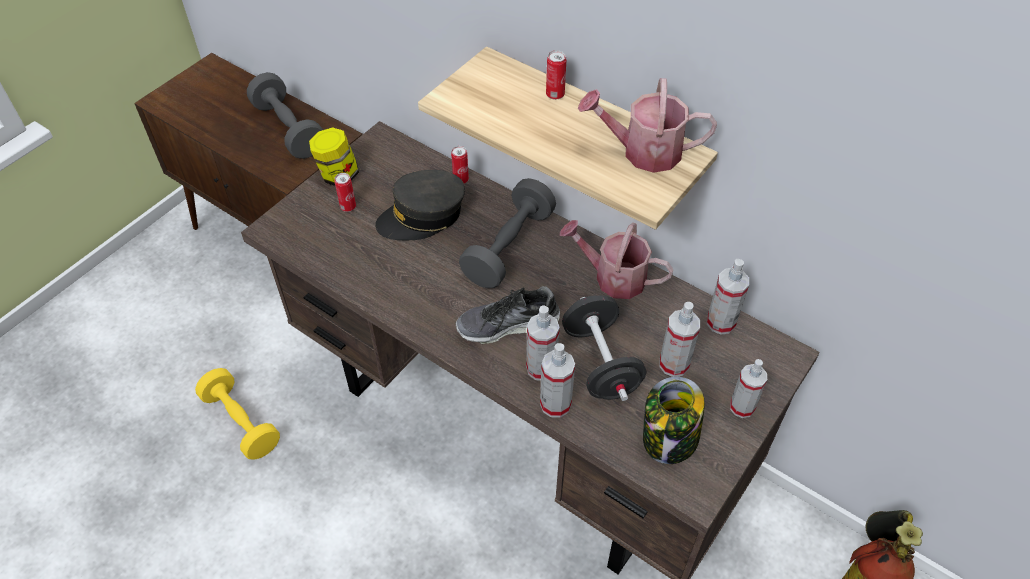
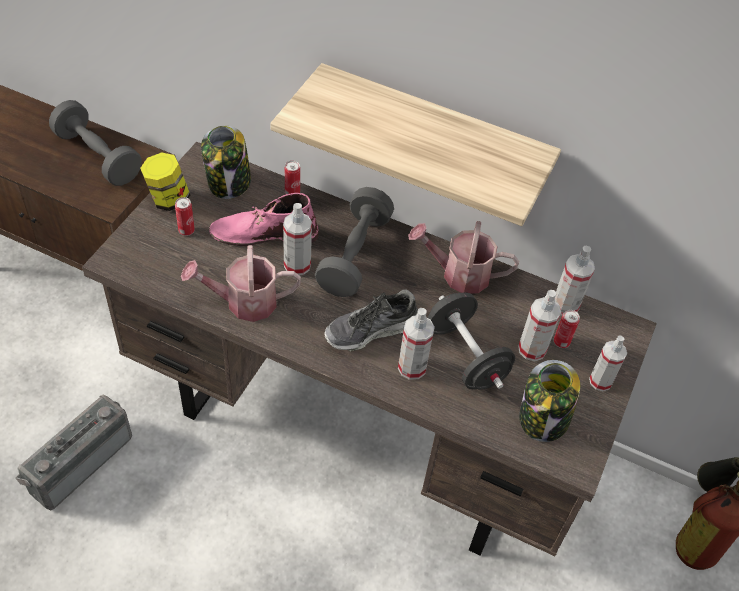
camera: 15 degrees left, 0 degrees up
yellow dumbbell [195,368,280,460] -> radio [15,395,132,510]
grey cap [375,170,465,241] -> pink boot [209,193,319,246]
spray bottle [540,343,575,418] -> spray bottle moved to [283,203,312,275]
can [546,50,567,100] -> can moved to [554,310,580,348]
watering can [578,78,717,173] -> watering can moved to [181,245,301,322]
none -> jar [201,126,251,199]

